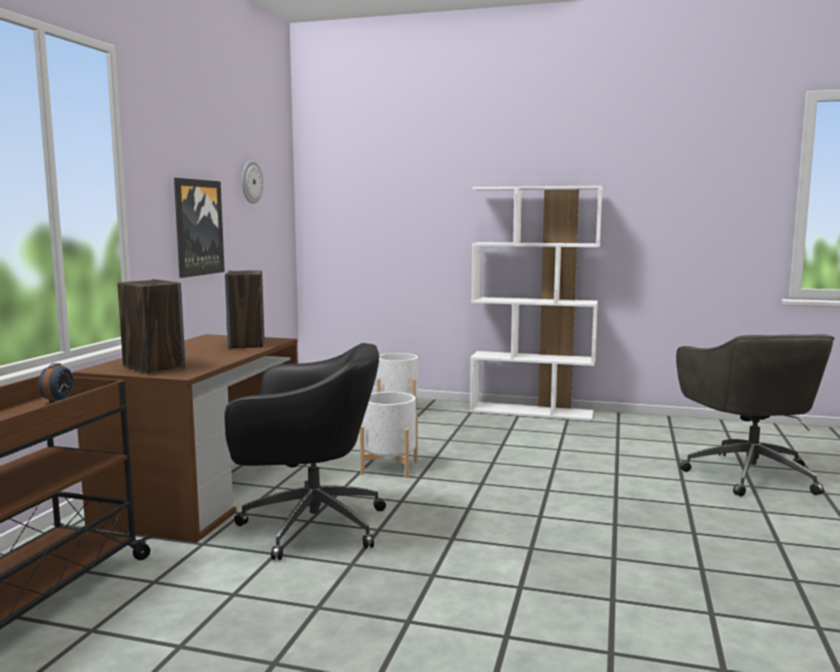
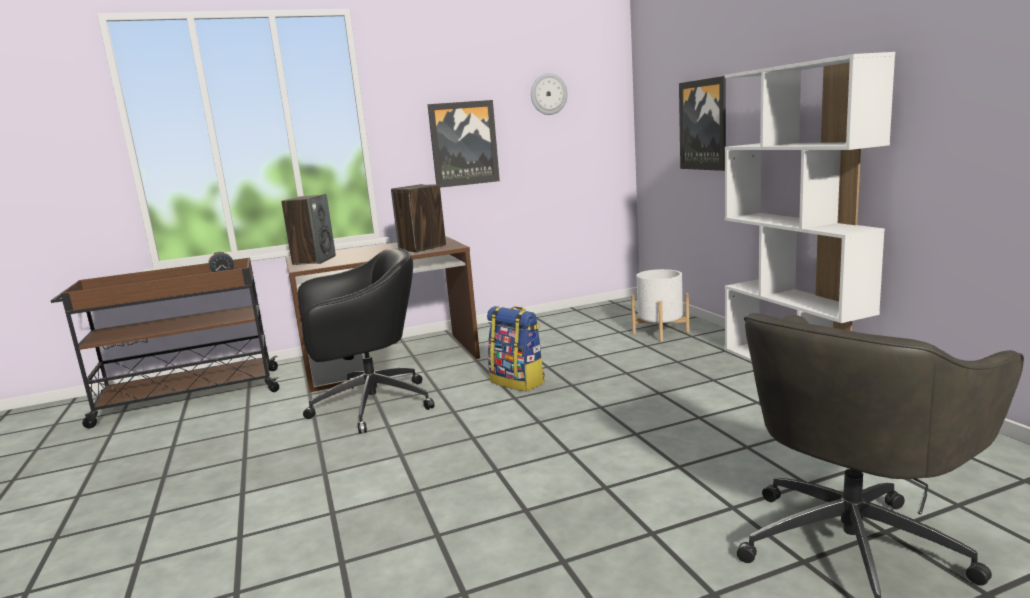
camera: 55 degrees right, 5 degrees up
black office chair [225,343,386,560] -> black office chair turned 75 degrees counterclockwise [298,248,435,434]
white planter [360,392,418,478] -> backpack [487,306,545,392]
none -> picture [679,76,726,171]

